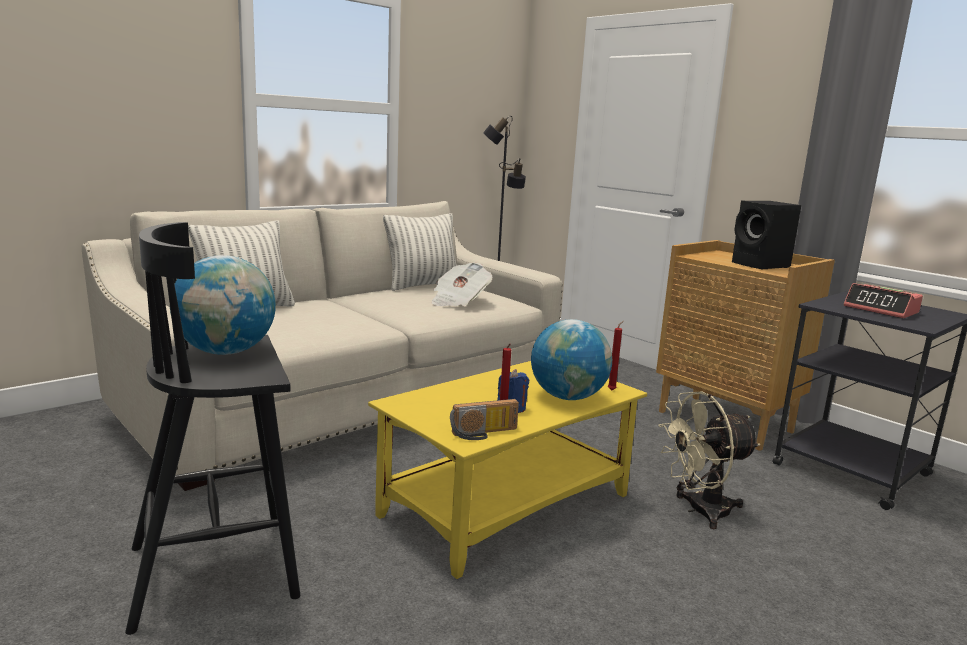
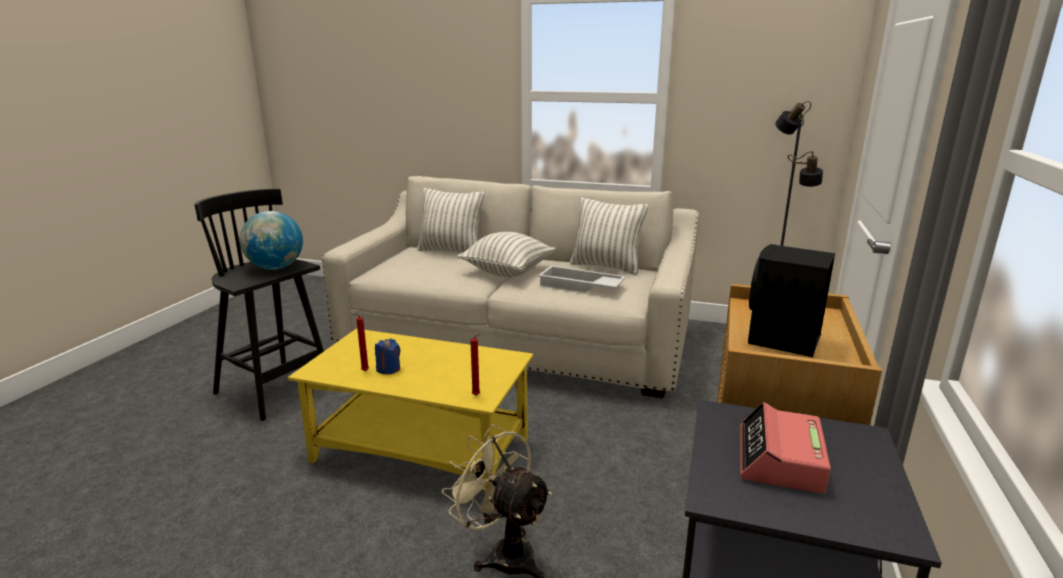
camera: 60 degrees right, 5 degrees up
newspaper [431,262,492,306] -> white tray [538,266,626,293]
radio [450,399,519,440] -> none
globe [531,319,612,400] -> none
none -> pillow [457,232,556,278]

